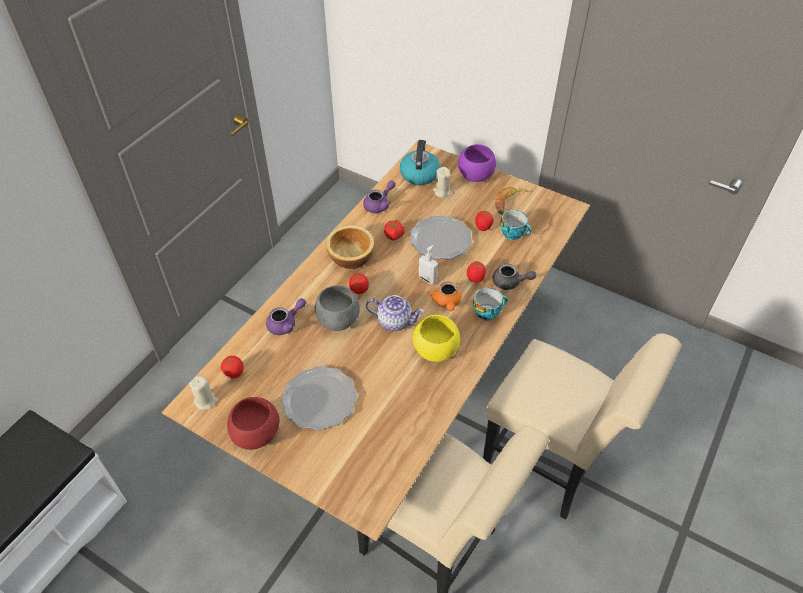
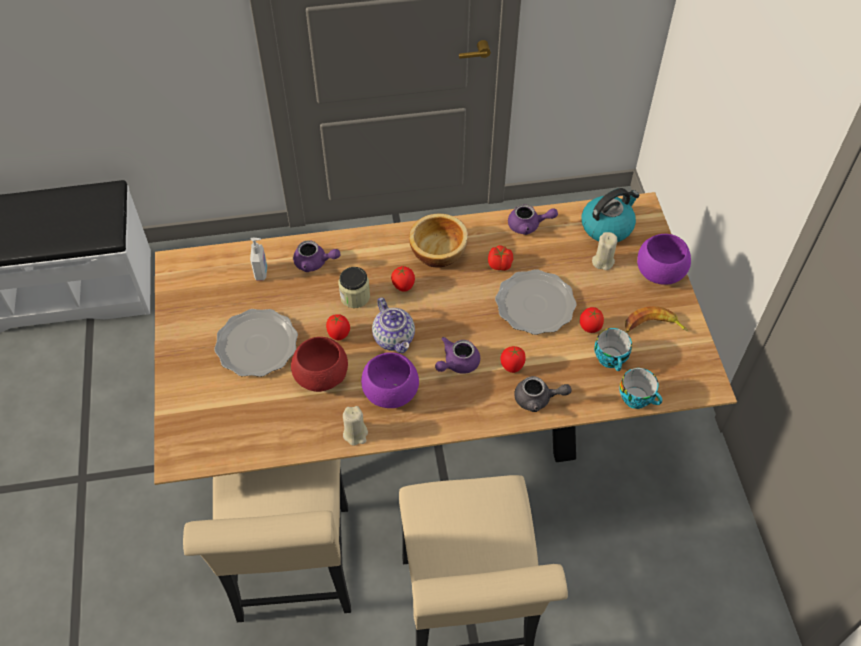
camera: 50 degrees right, 5 degrees up
beige candle [189,376,218,410] -> beige candle moved to [343,406,368,446]
tomato [221,356,243,379] -> tomato moved to [326,314,350,340]
red bowl [227,397,280,450] -> red bowl moved to [291,337,348,392]
grey bowl [315,285,360,331] -> jar [338,267,370,308]
yellow bowl [413,315,460,362] -> purple bowl [361,352,419,408]
soap dispenser [419,245,438,284] -> soap dispenser moved to [250,238,267,281]
orange teapot [428,281,462,311] -> purple teapot [435,337,480,374]
cup [473,287,508,321] -> cup moved to [619,368,662,409]
grey teapot [493,264,536,290] -> grey teapot turned 60 degrees counterclockwise [514,376,572,412]

